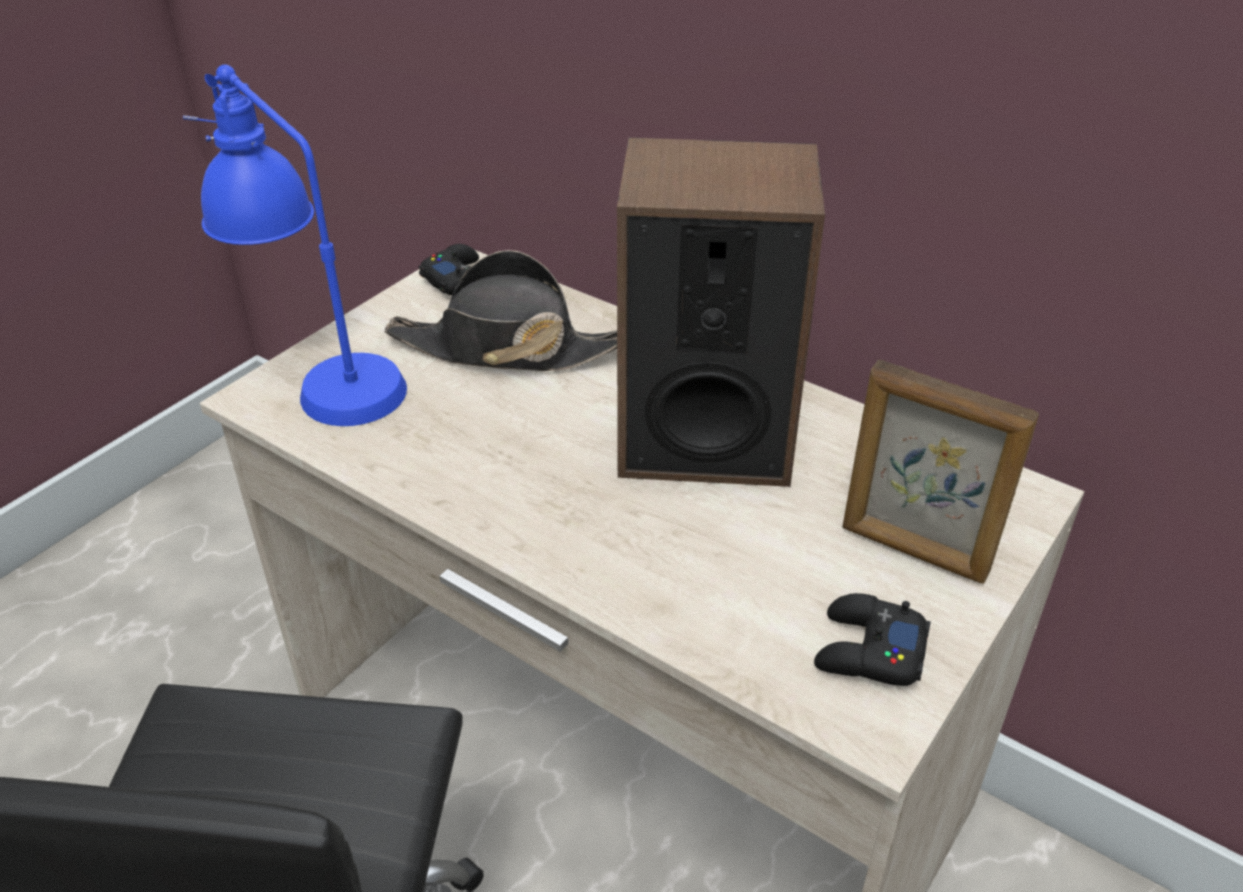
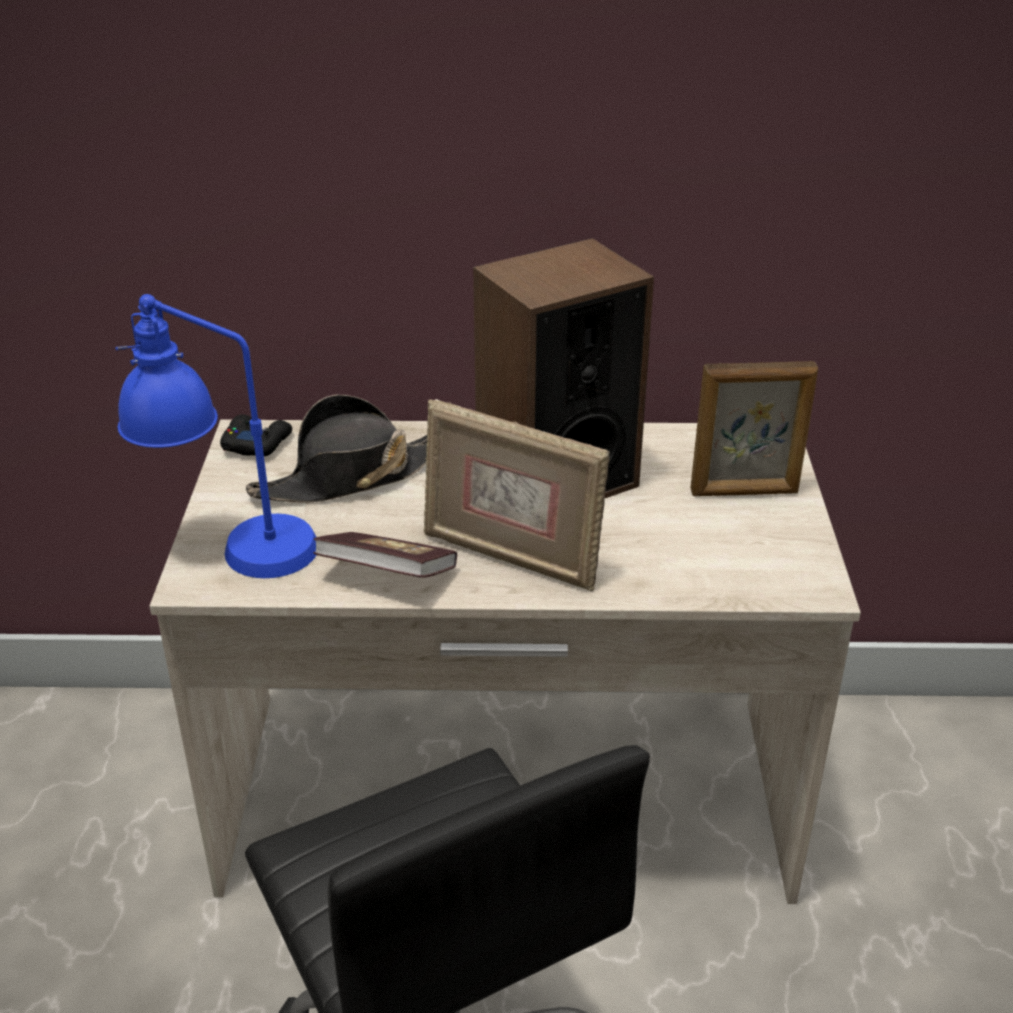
camera: 35 degrees left, 5 degrees down
black game controller [814,593,931,686] -> none
none -> book [313,532,457,578]
none -> picture frame [424,399,610,591]

